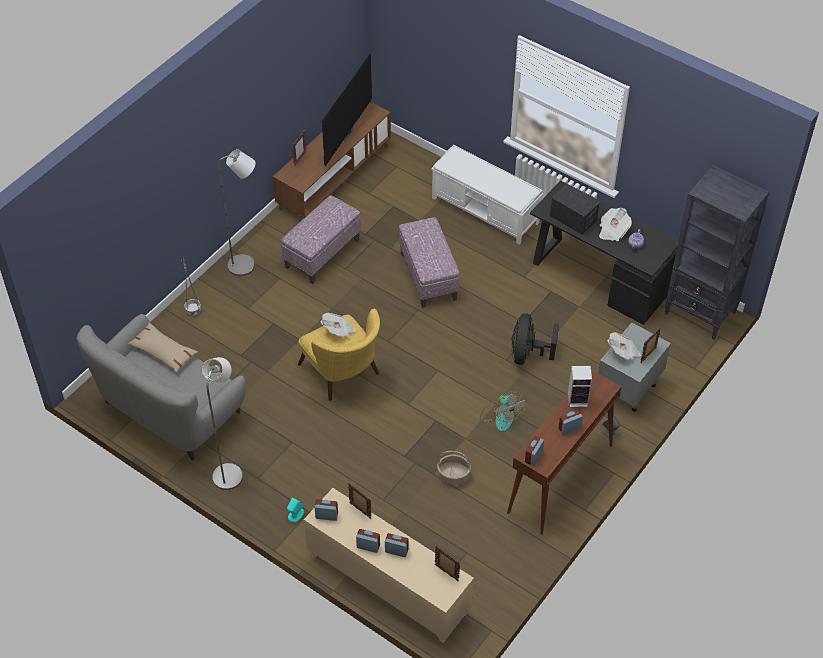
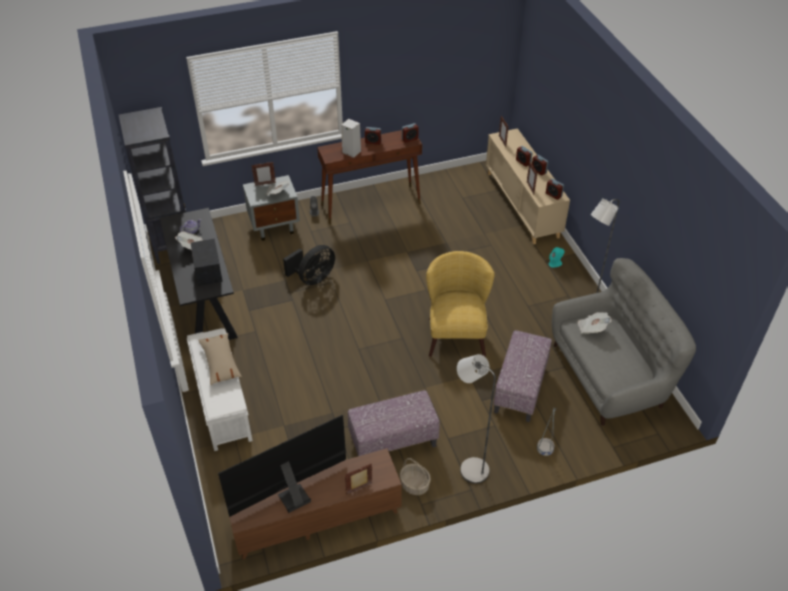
camera: 145 degrees left, 5 degrees down
beige pillow [128,323,198,372] -> beige pillow moved to [198,333,242,385]
newspaper [320,313,356,337] -> newspaper moved to [578,312,611,334]
ottoman [399,217,460,308] -> ottoman moved to [494,330,552,422]
basket [437,451,471,485] -> basket moved to [400,458,431,495]
fan [480,391,526,432] -> none

